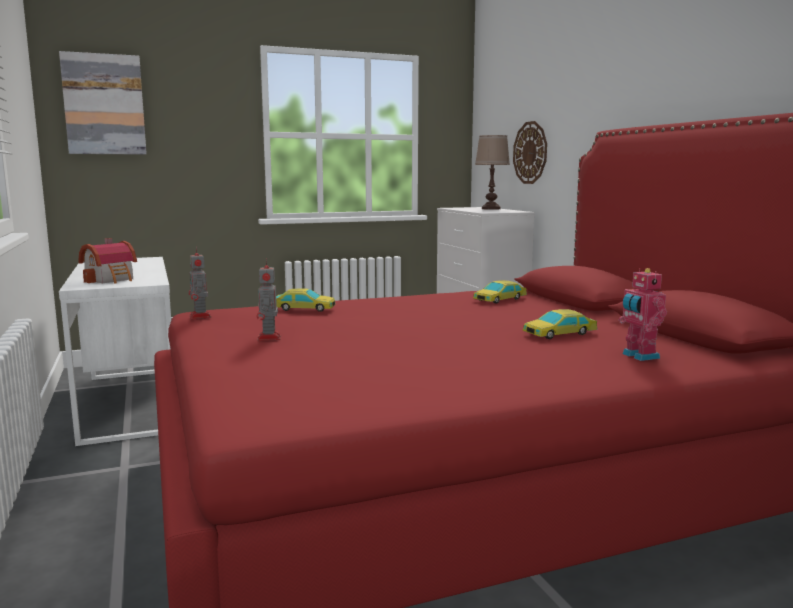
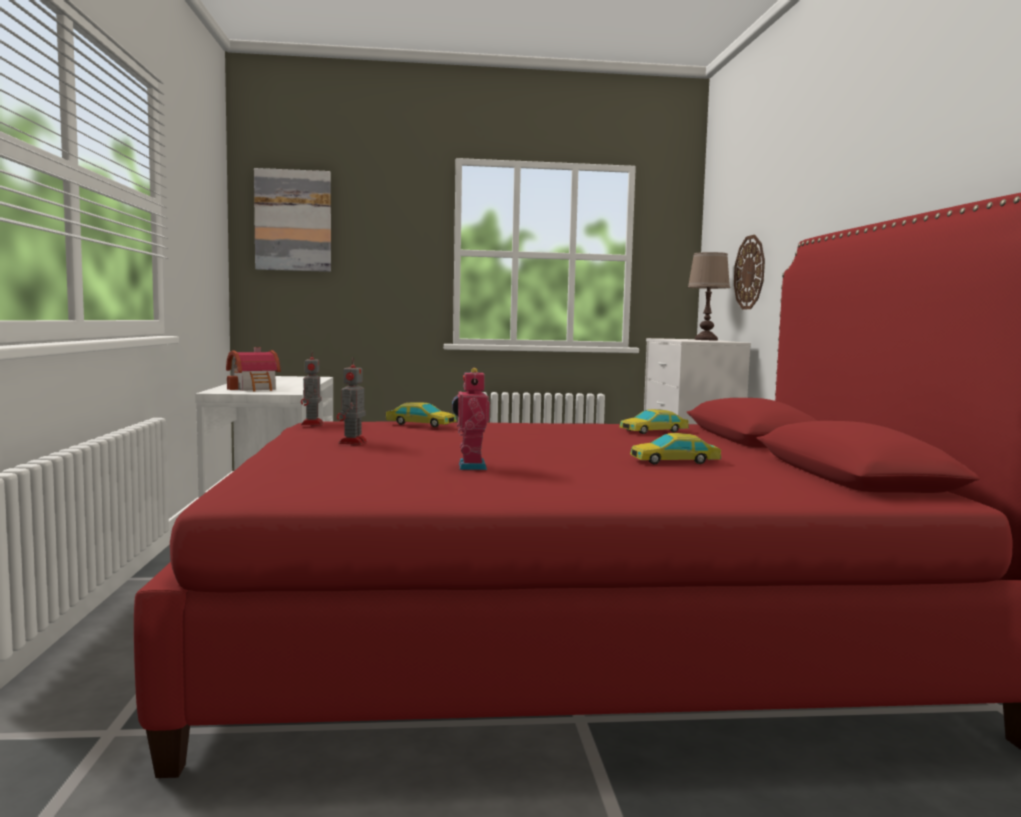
camera: 15 degrees right, 5 degrees down
toy robot [619,268,667,361] -> toy robot moved to [452,368,490,470]

